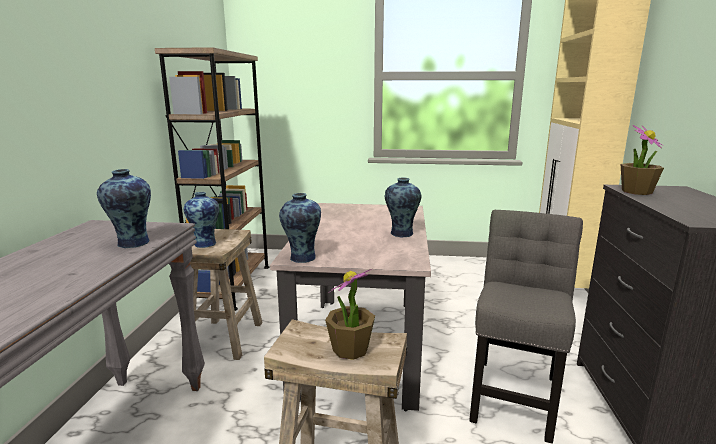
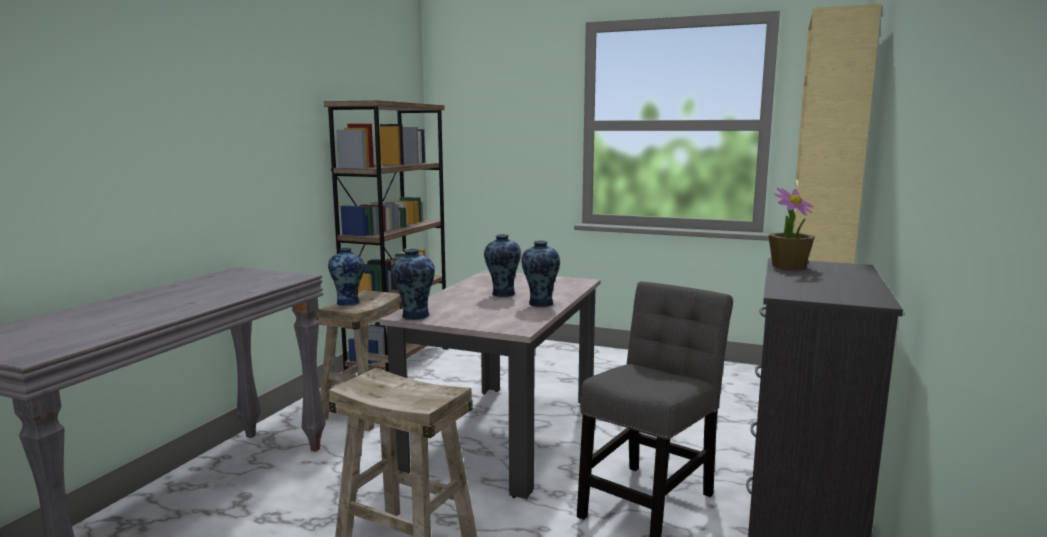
camera: 15 degrees right, 5 degrees down
vase [97,169,151,248] -> vase moved to [484,234,521,297]
potted plant [325,269,375,360] -> none

